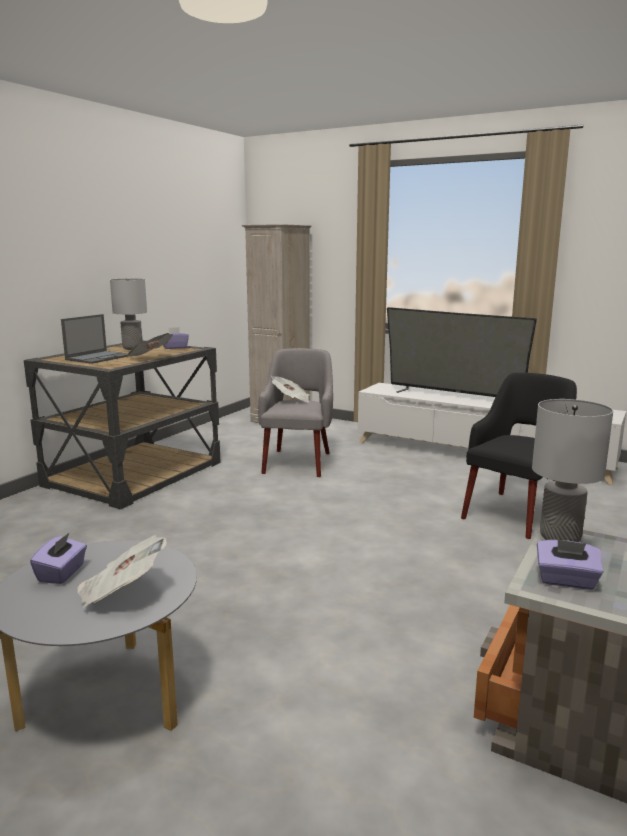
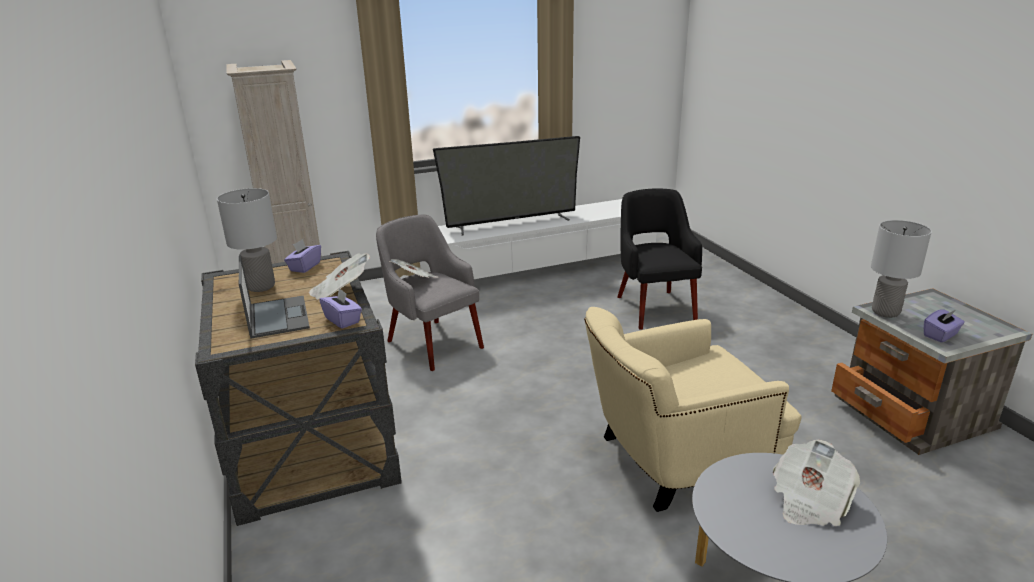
camera: 50 degrees left, 10 degrees up
purple tissue box [30,532,87,584] -> purple tissue box moved to [319,288,362,329]
none -> beige armchair [584,307,801,512]

